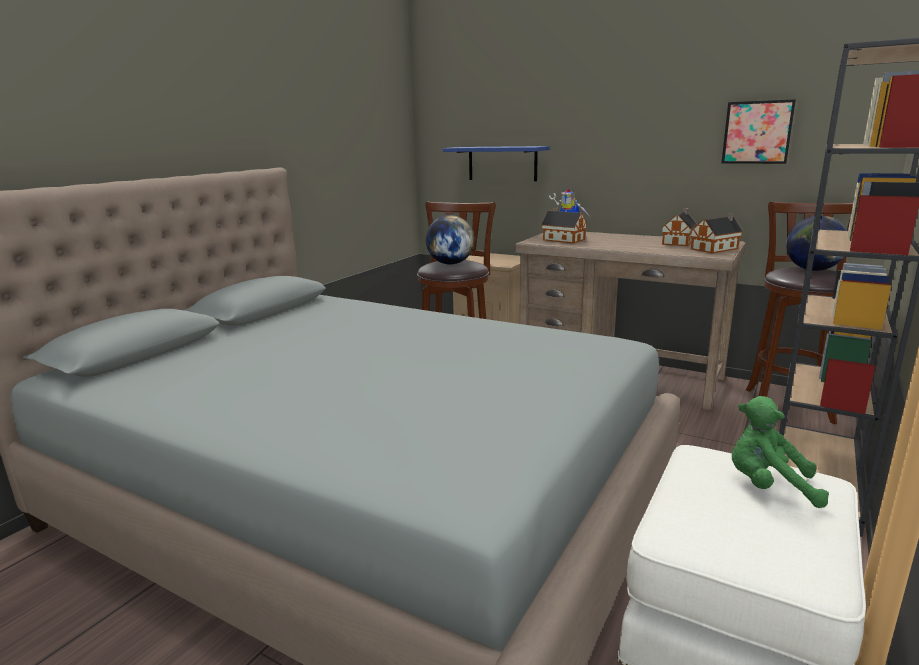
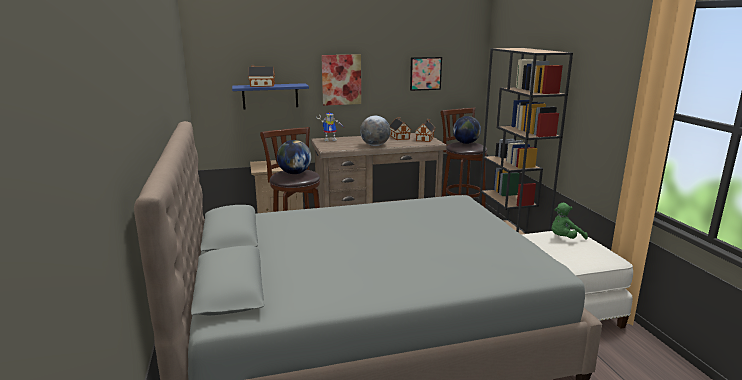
camera: 45 degrees left, 0 degrees up
toy house [541,208,587,244] -> toy house moved to [248,65,275,87]
none -> picture [321,54,361,106]
none -> globe [360,116,390,146]

